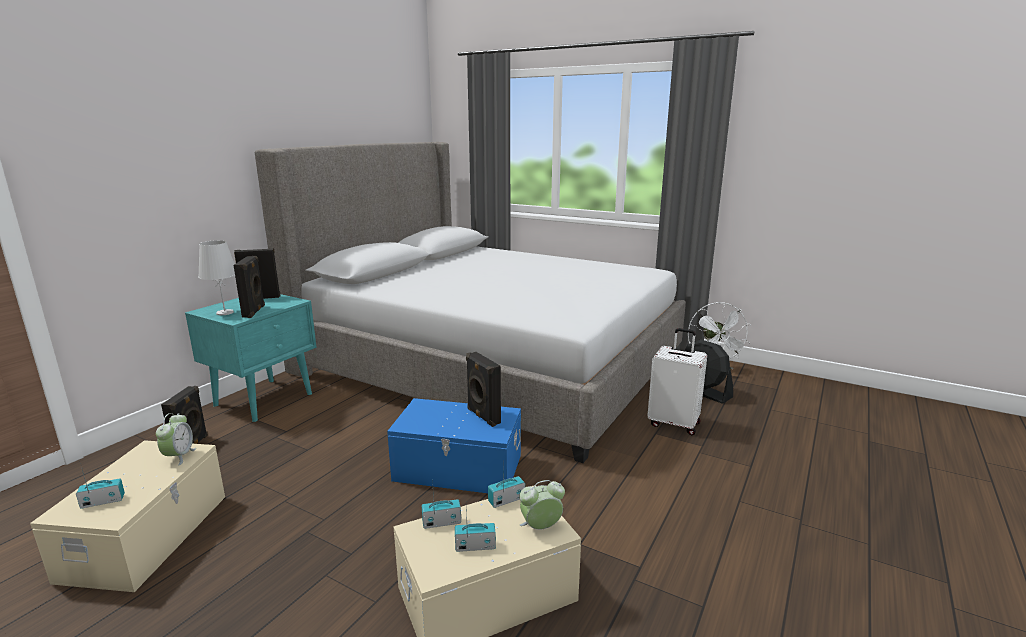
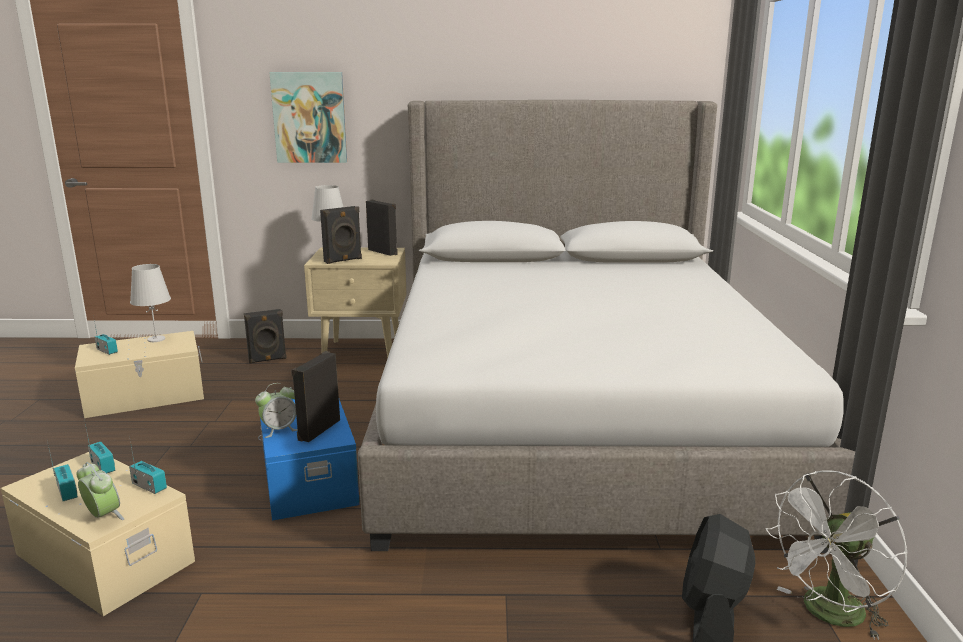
camera: 60 degrees right, 0 degrees up
alarm clock [156,413,196,466] -> alarm clock moved to [255,383,297,438]
turquoise nightstand [185,294,316,422] -> beige nightstand [304,248,407,357]
white suitcase [647,328,707,435] -> none
none -> white table lamp [130,264,171,342]
none -> picture [269,72,347,163]

